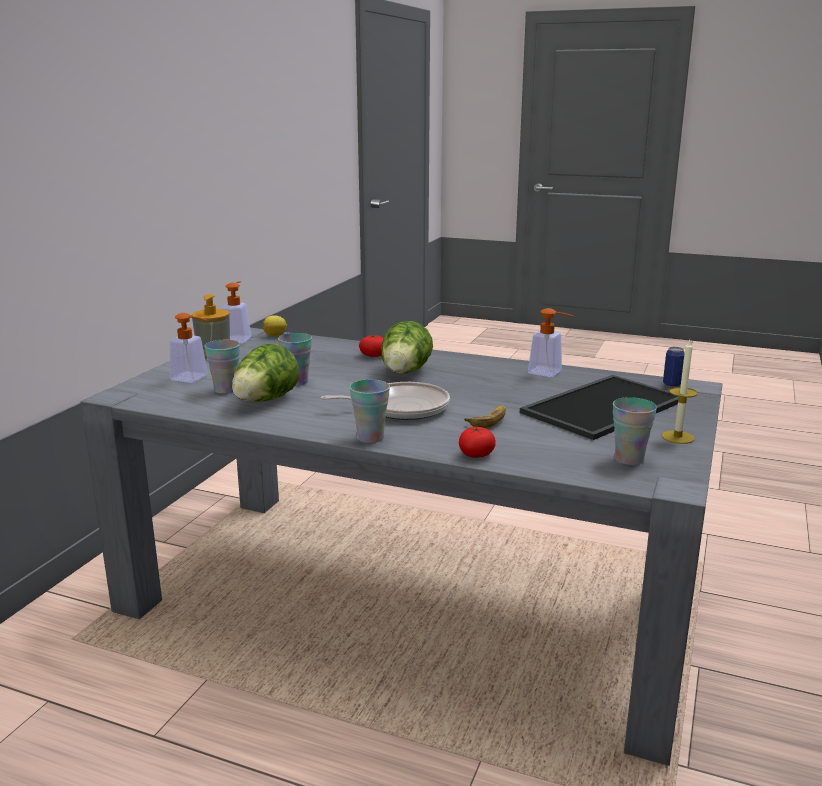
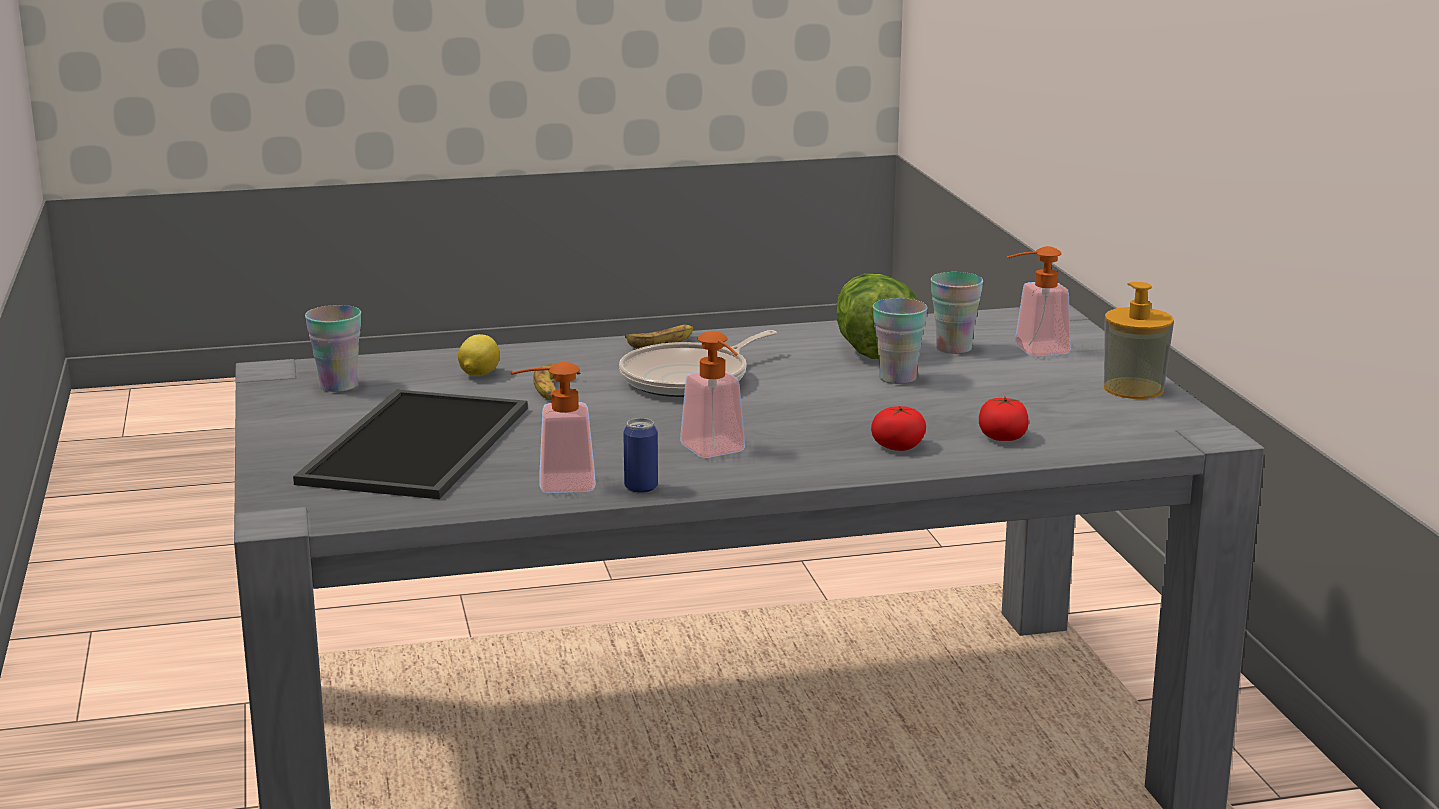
camera: 145 degrees right, 0 degrees up
soap dispenser [222,281,252,343] -> soap dispenser moved to [680,331,745,458]
lemon [263,316,287,336] -> lemon moved to [458,334,500,376]
cup [350,380,390,443] -> banana [625,325,694,349]
lettuce [381,321,433,374] -> none
tomato [459,426,496,458] -> tomato moved to [979,397,1029,441]
candle [662,340,698,444] -> none
can [663,347,685,387] -> can moved to [623,418,658,494]

